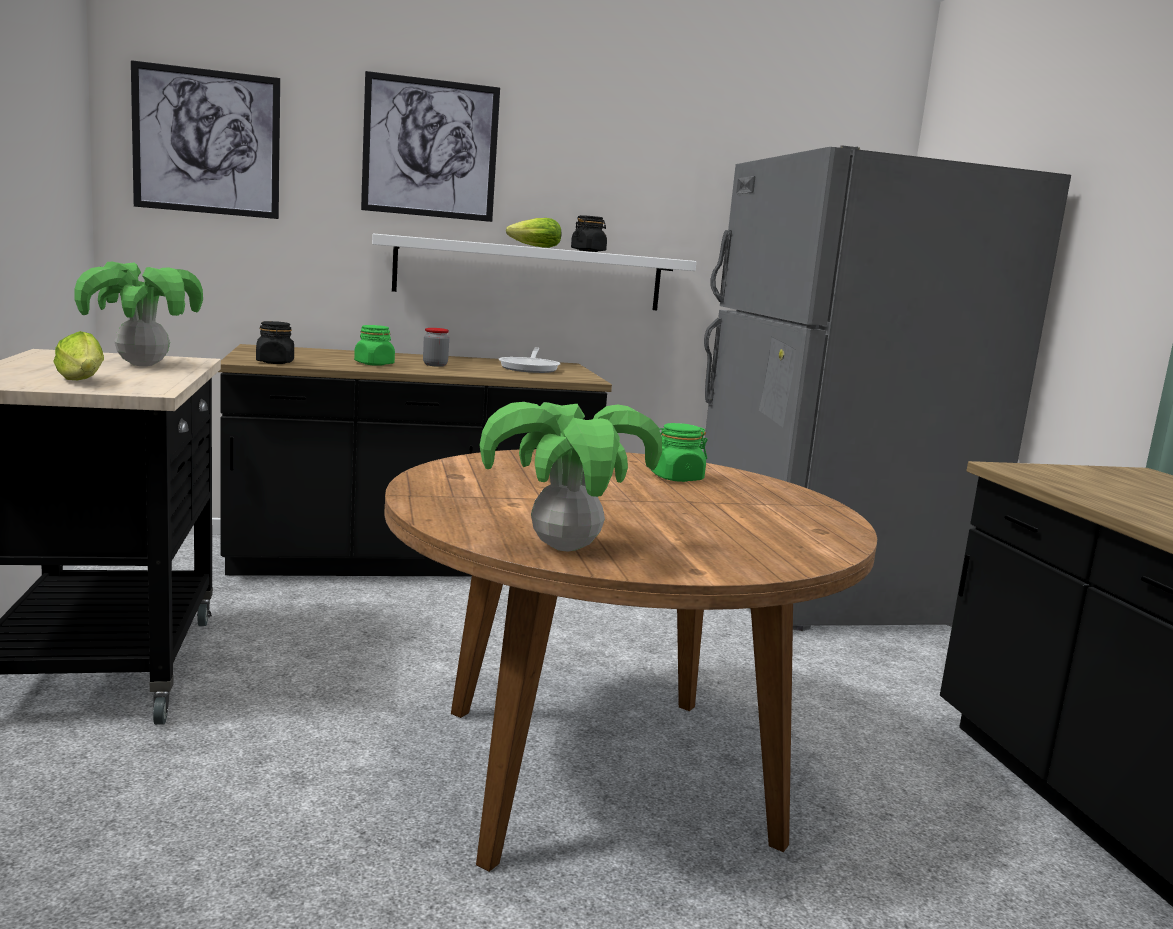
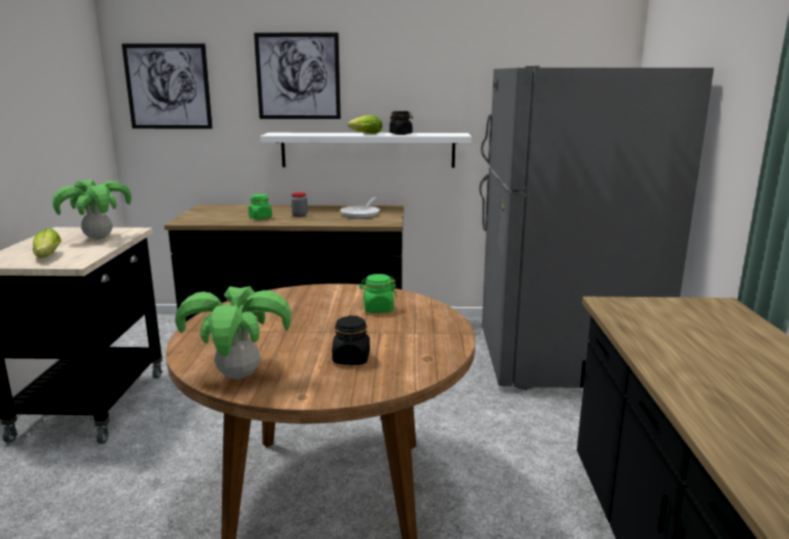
camera: 15 degrees right, 5 degrees up
black jar [256,321,294,364] -> black jar moved to [332,315,370,365]

